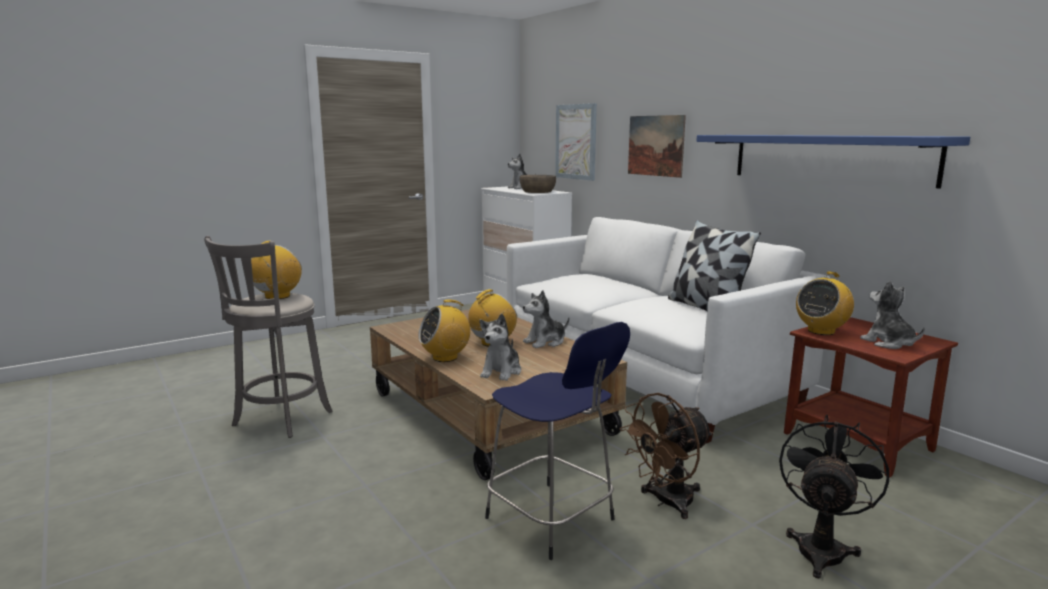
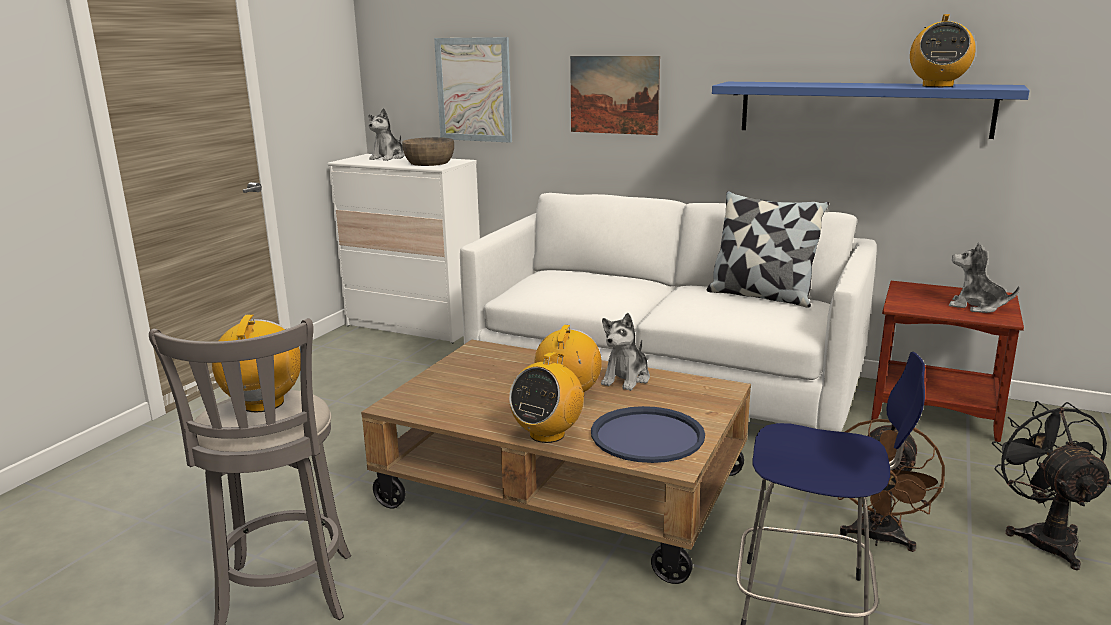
camera: 30 degrees left, 5 degrees up
plush toy [479,314,521,381] -> blue tray [591,406,705,463]
radio [796,271,854,335] -> radio moved to [910,14,976,87]

